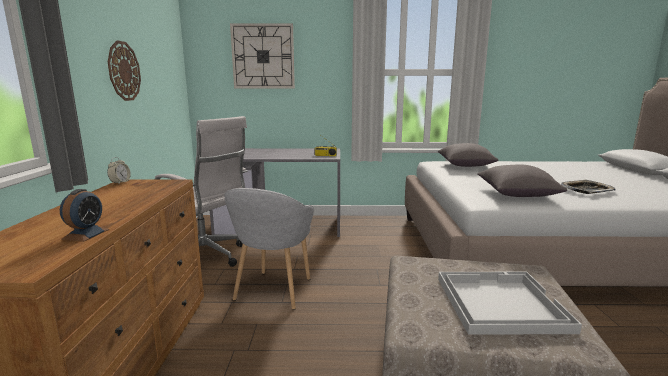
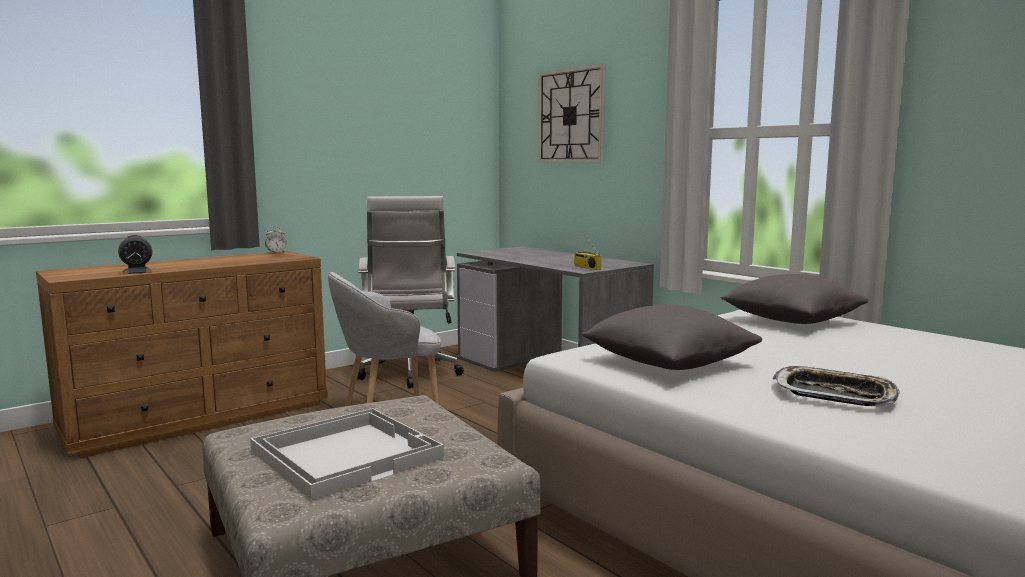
camera: 50 degrees right, 5 degrees down
wall clock [108,40,141,101] -> none

